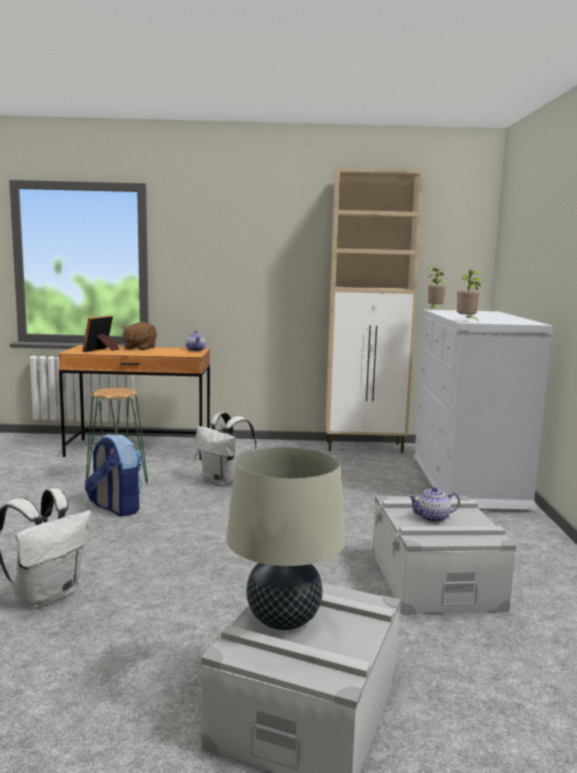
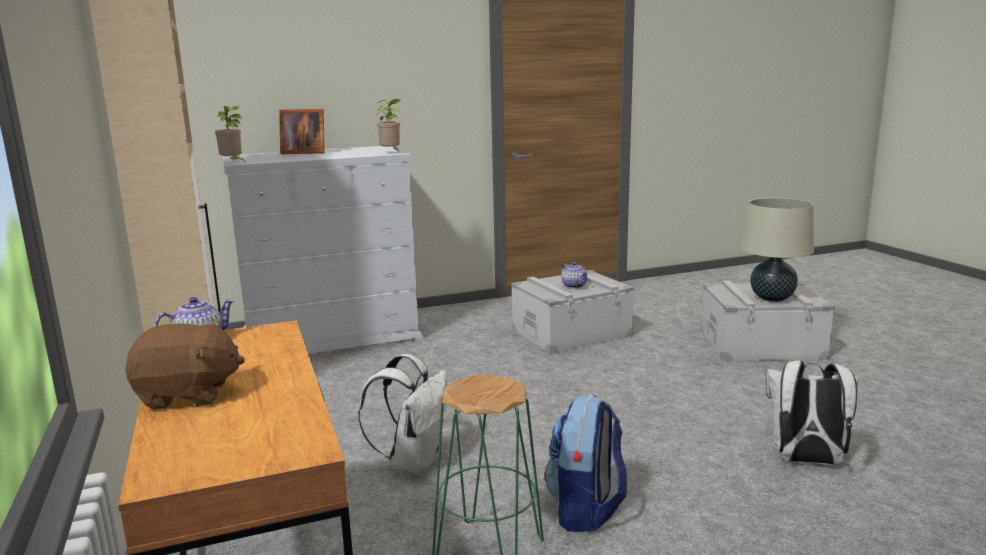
camera: 110 degrees left, 5 degrees up
picture frame [82,315,119,352] -> picture frame moved to [279,109,325,154]

